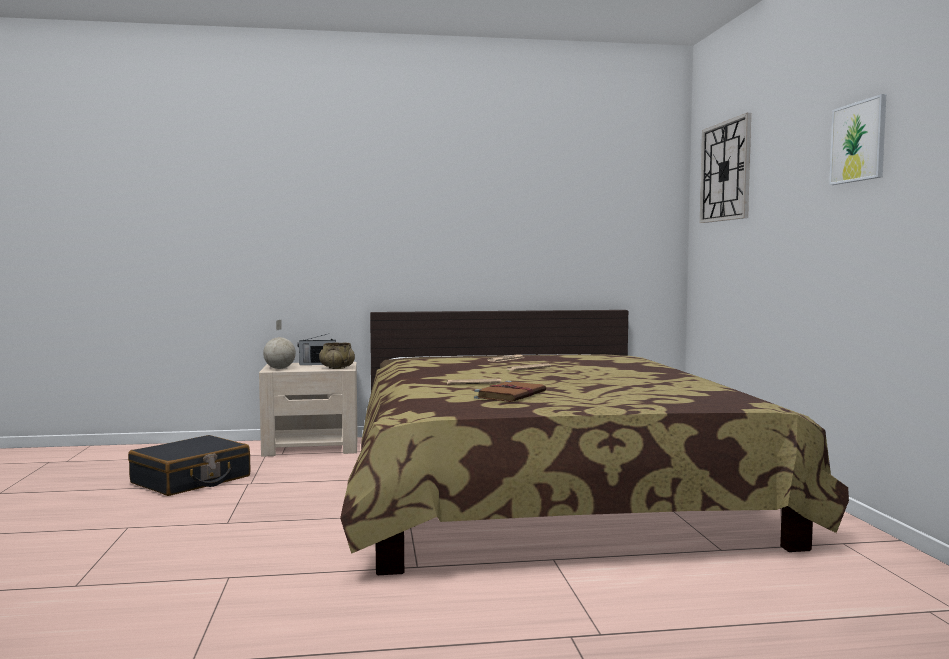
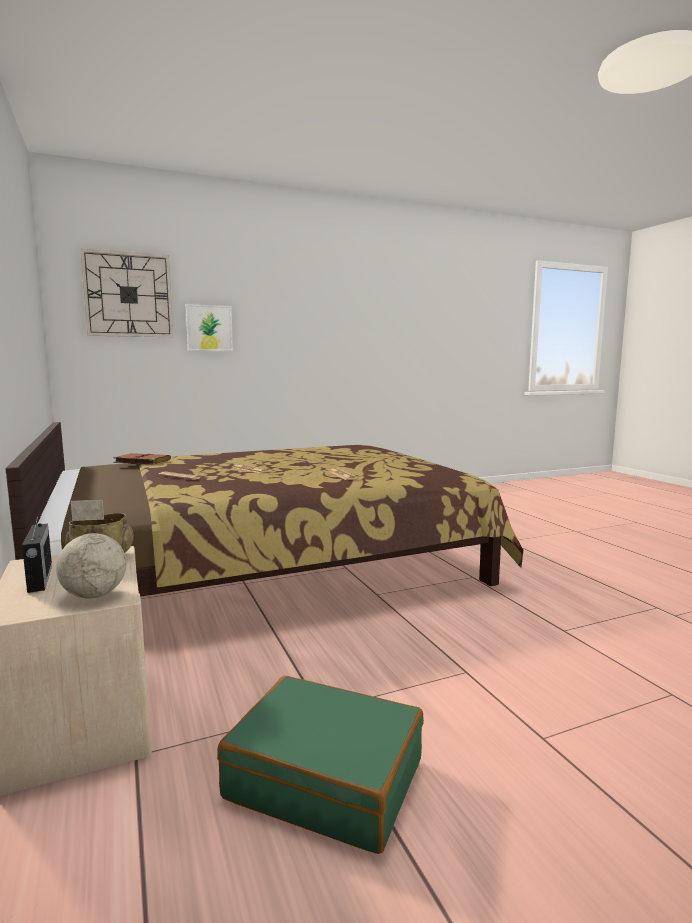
camera: 105 degrees left, 5 degrees up
black suitcase [128,435,251,496] -> green suitcase [217,676,424,854]
brown book [474,381,546,402] -> brown book moved to [113,453,171,465]
picture [829,94,886,185] -> picture moved to [186,304,233,351]

